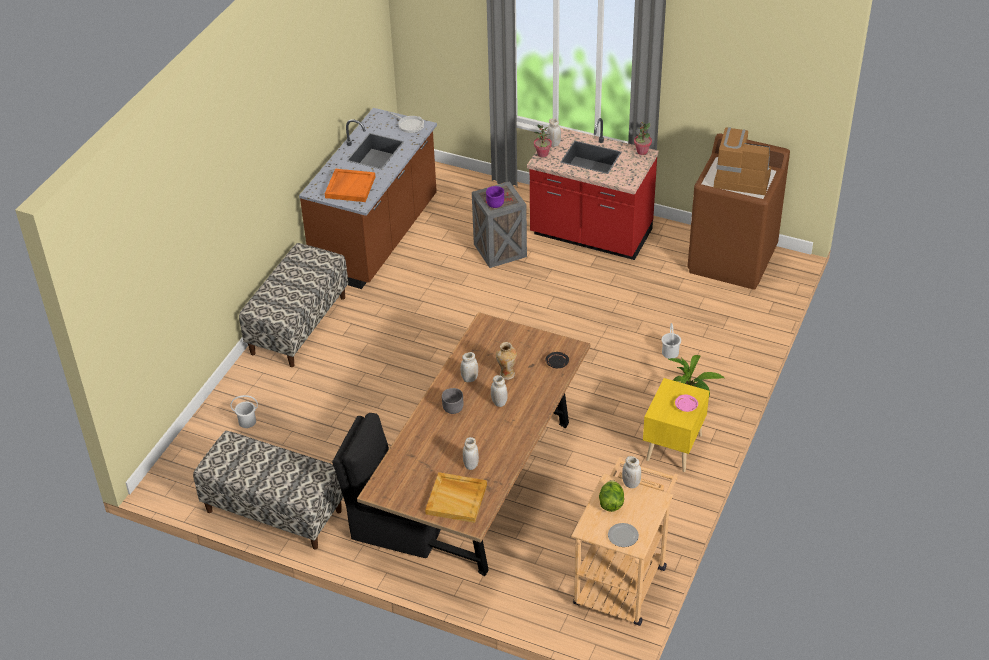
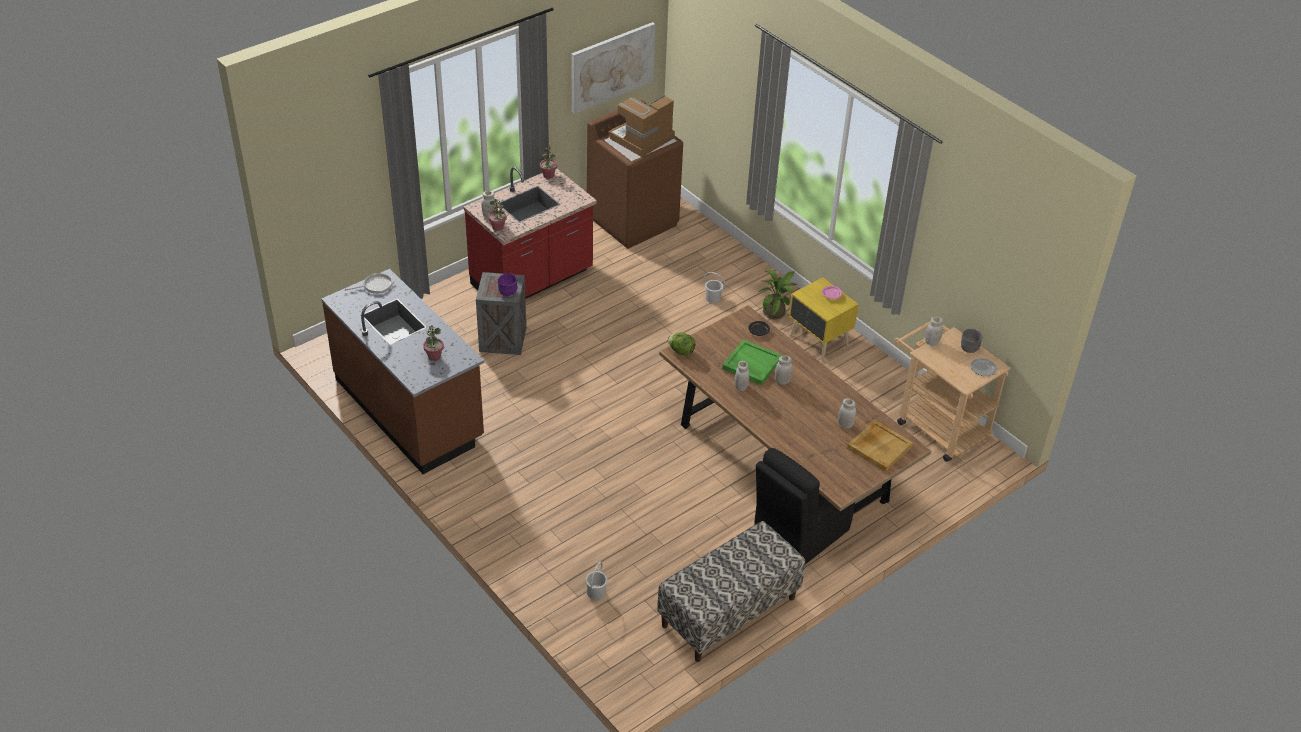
camera: 65 degrees left, 0 degrees up
bench [239,243,348,367] -> none
orange tray [325,169,375,202] -> potted plant [423,325,444,361]
grey bowl [442,388,464,414] -> grey bowl moved to [961,329,983,353]
vase [496,342,517,380] -> green tray [722,339,782,385]
lettuce [599,480,624,512] -> lettuce moved to [667,333,696,356]
none -> picture [571,22,655,114]

